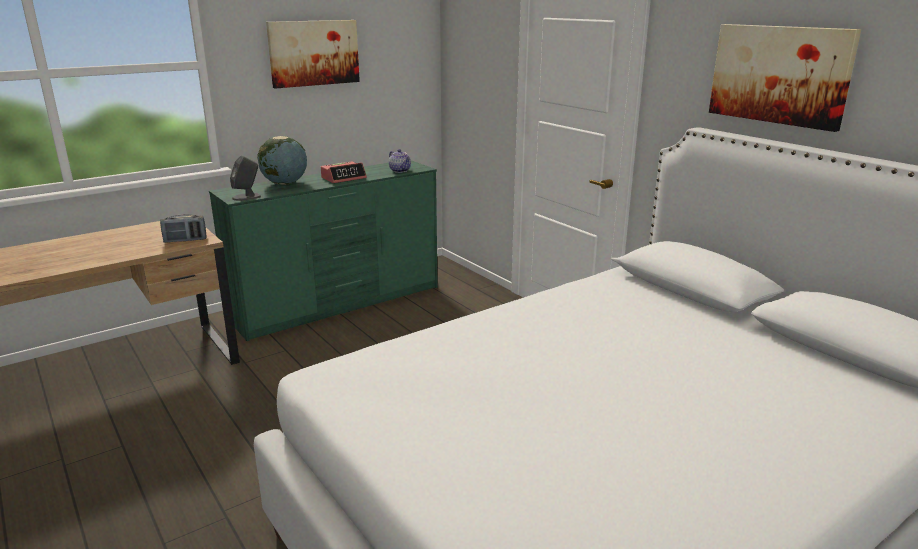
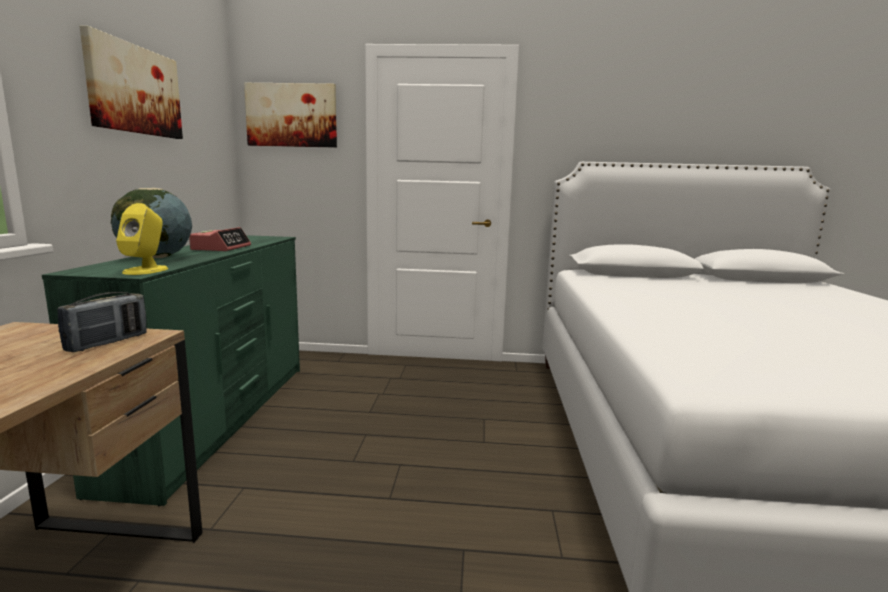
camera: 50 degrees left, 10 degrees down
grey speaker [230,156,261,201] -> yellow speaker [116,203,168,275]
teapot [389,149,411,173] -> none
picture [709,24,861,132] -> picture moved to [244,83,337,148]

